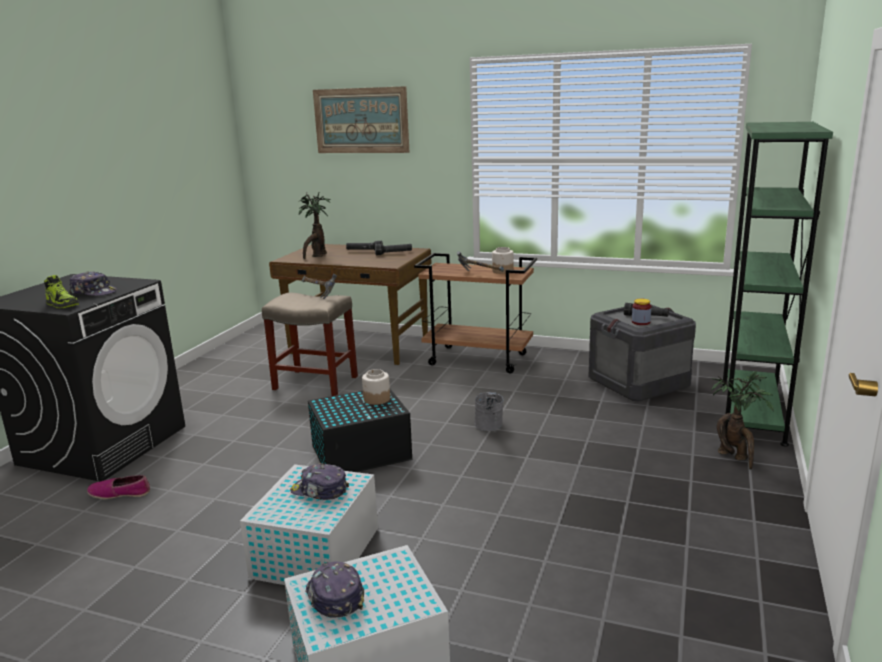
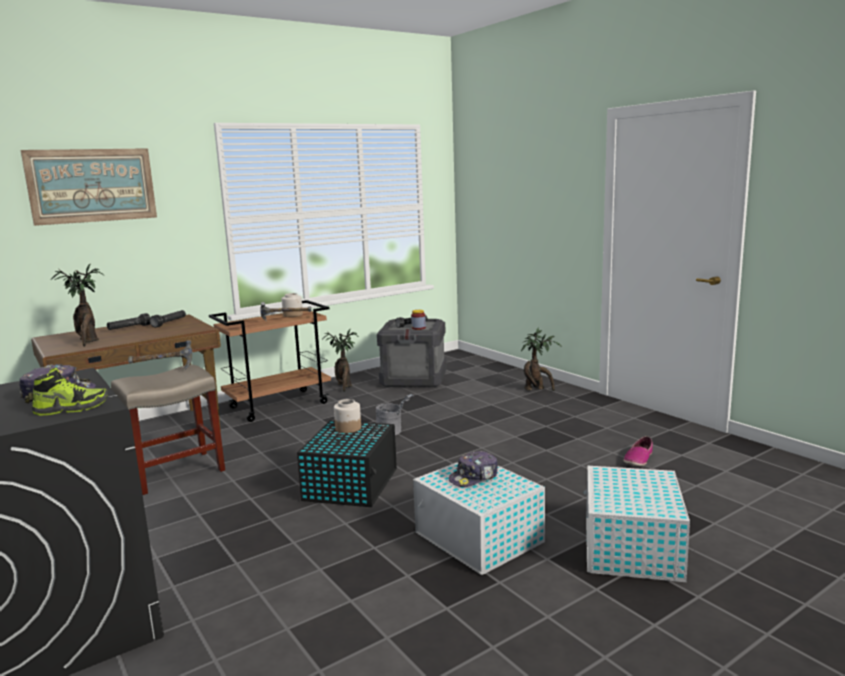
camera: 55 degrees left, 5 degrees down
shoe [87,475,150,499] -> shoe moved to [624,436,653,466]
cap [305,562,364,618] -> none
green bookcase [721,122,833,447] -> none
none -> potted plant [322,329,359,392]

